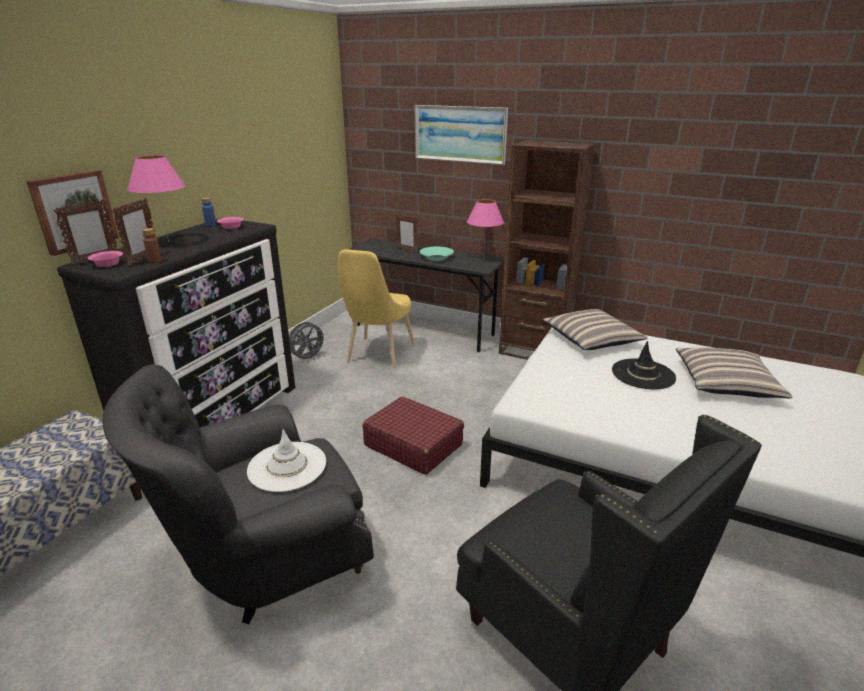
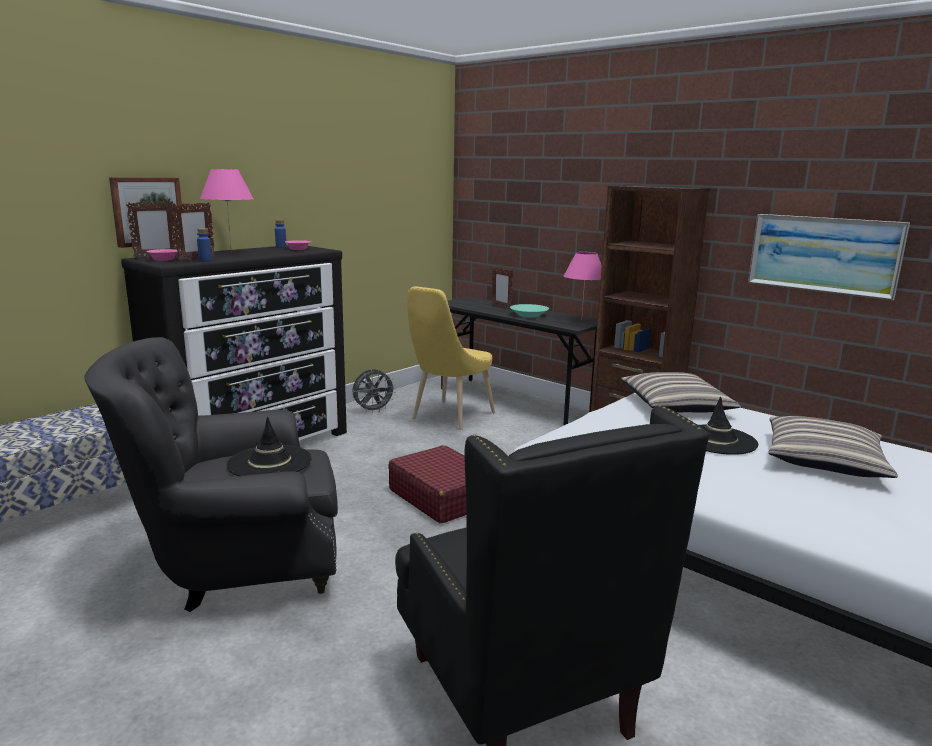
camera: 15 degrees right, 10 degrees down
brown bottle [142,228,162,263] -> blue bottle [197,228,212,262]
white hat [247,429,326,492] -> black hat [227,417,311,476]
picture [415,105,508,165] -> picture moved to [748,214,910,301]

